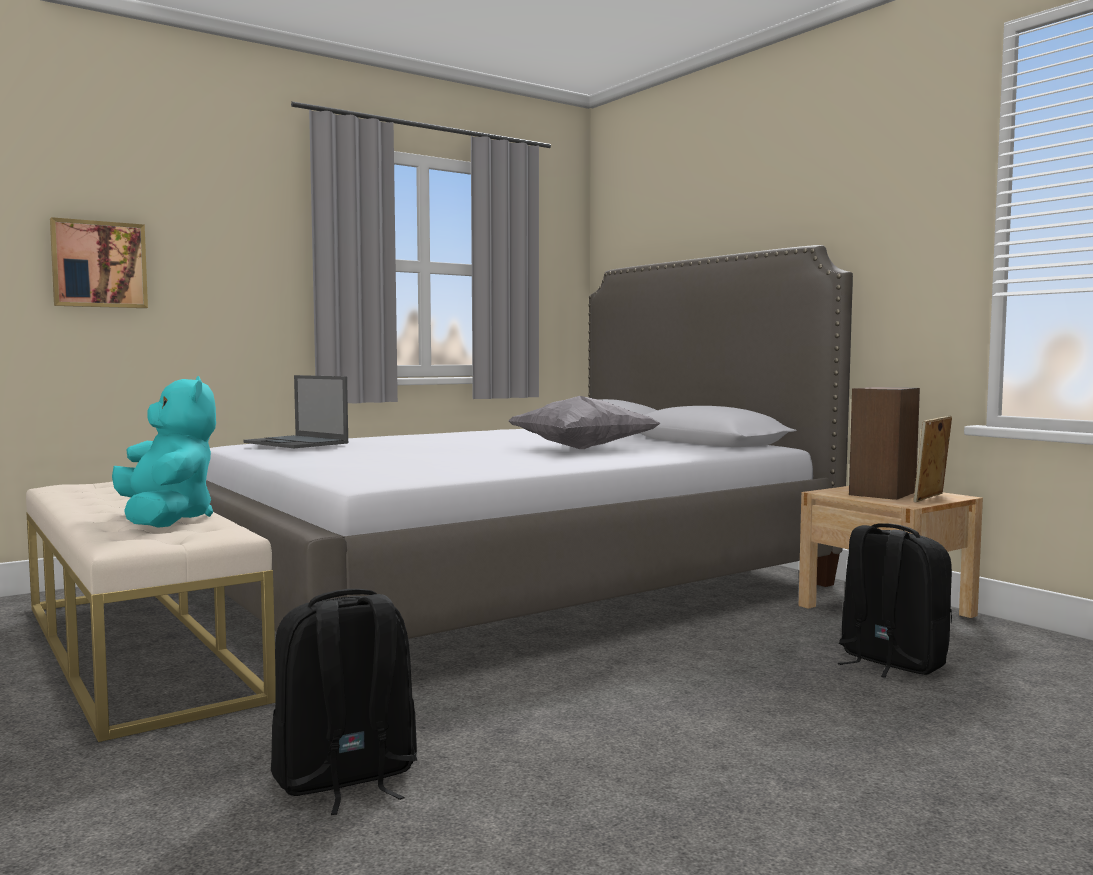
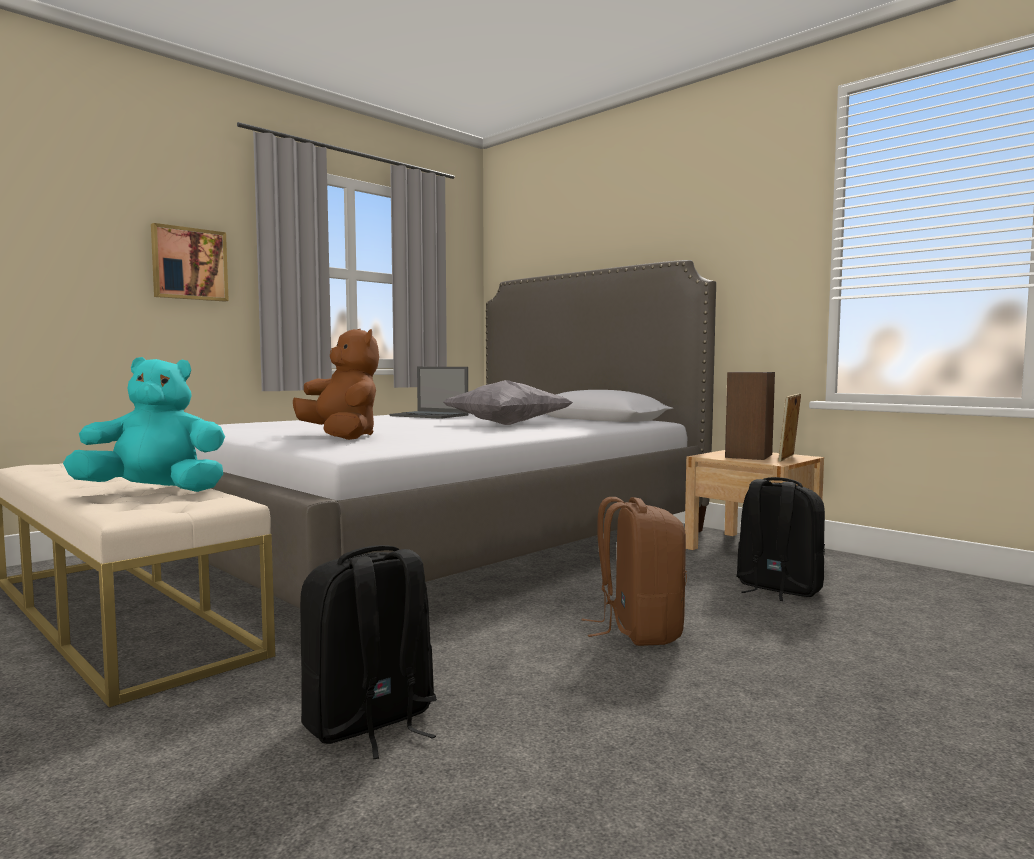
camera: 10 degrees left, 0 degrees up
picture [50,217,148,308] -> picture moved to [151,223,229,301]
turquoise plush toy [112,376,216,528] -> turquoise plush toy turned 60 degrees counterclockwise [63,357,225,492]
laptop [244,375,348,448] -> laptop moved to [390,367,469,419]
none -> brown plush toy [293,329,379,440]
none -> brown backpack [581,497,687,646]

